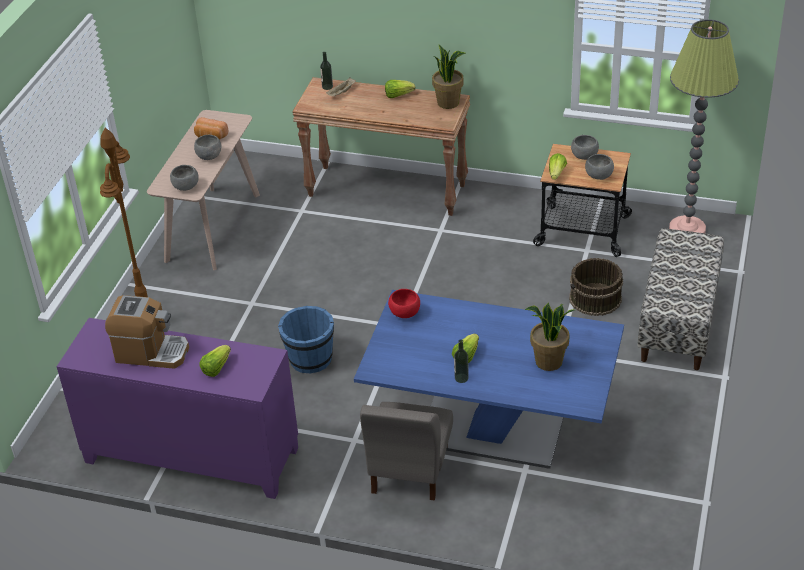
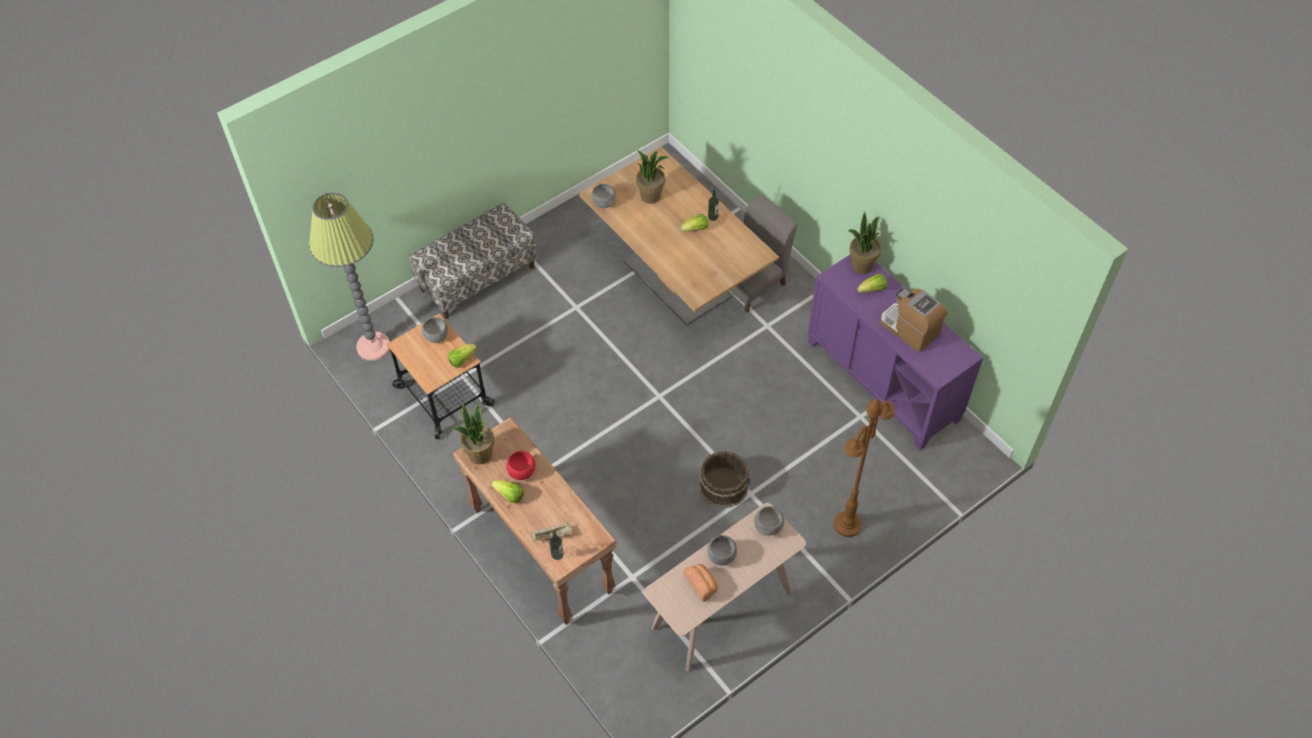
camera: 145 degrees left, 15 degrees up
blue bucket [278,306,334,373] -> none
blue dining table [354,290,624,469] -> brown dining table [579,147,779,326]
red bowl [388,289,420,318] -> red bowl moved to [506,451,536,480]
brown bucket [569,258,623,316] -> brown bucket moved to [699,451,750,508]
grey bowl [571,135,599,160] -> grey bowl moved to [591,184,616,208]
none -> potted plant [848,212,881,274]

